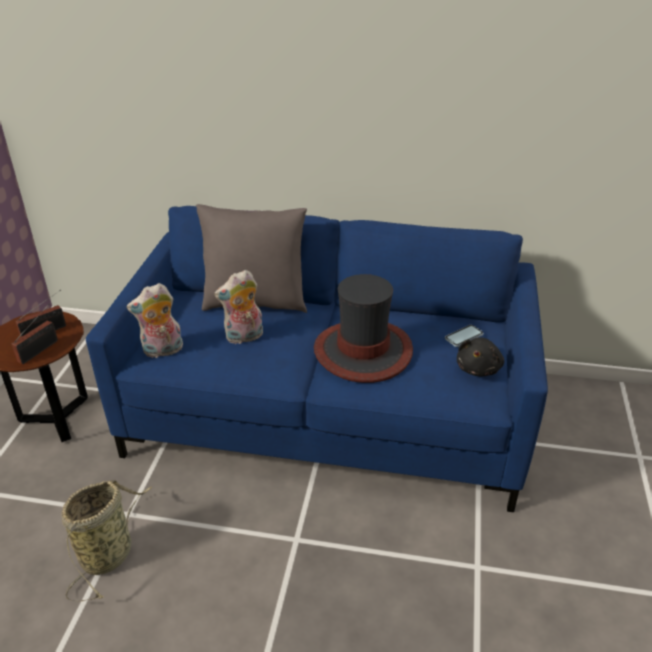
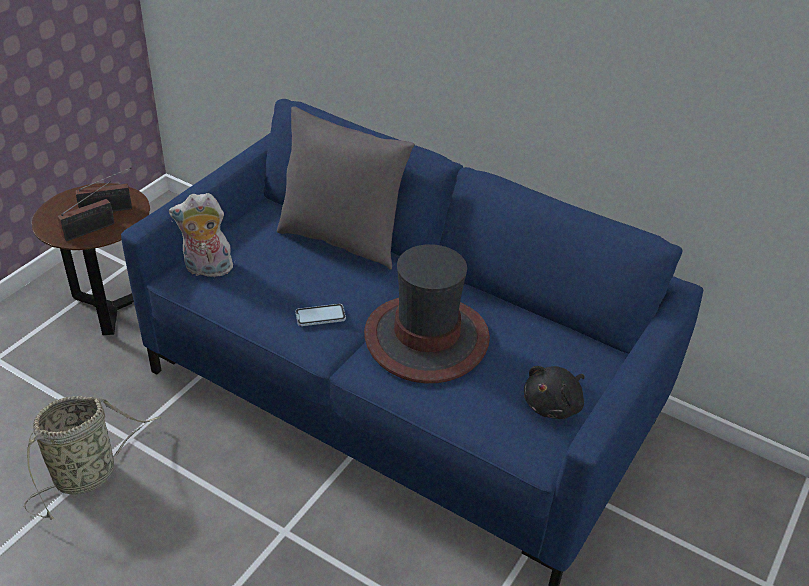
camera: 20 degrees right, 5 degrees up
plush toy [214,270,263,344] -> none
phone [445,325,483,347] -> phone moved to [295,304,346,326]

